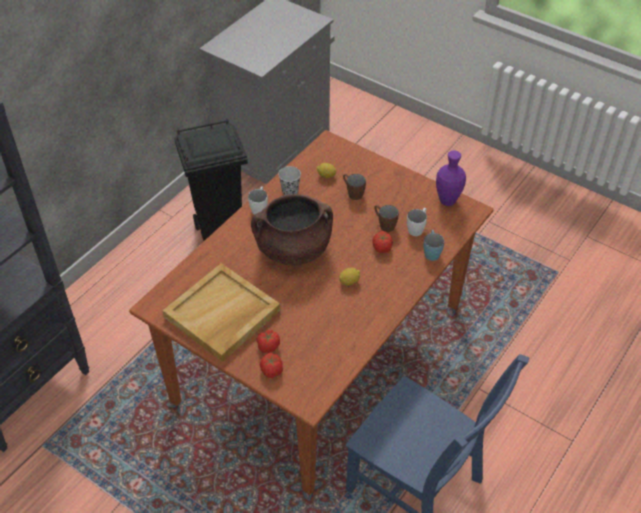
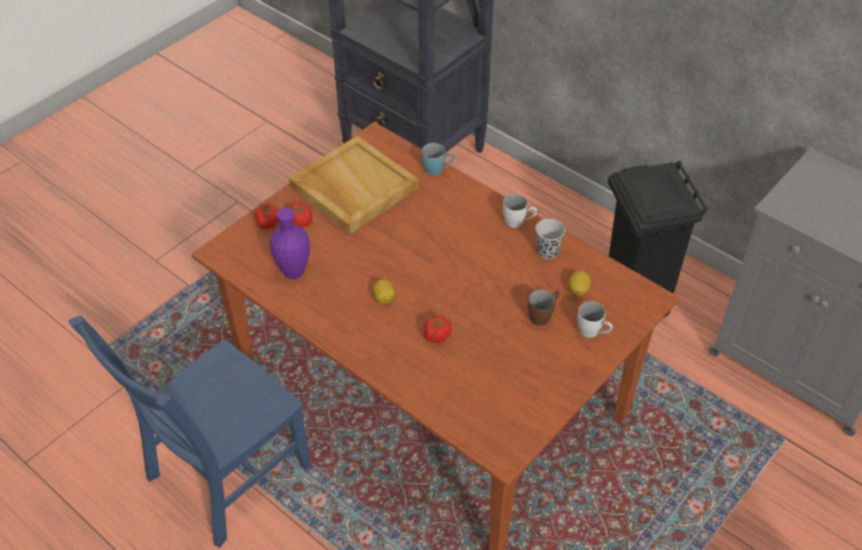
camera: 95 degrees right, 0 degrees up
brown cooking pot [251,194,333,265] -> none
brown mug [374,205,399,232] -> none
white mug [407,208,427,236] -> white mug moved to [578,301,613,338]
blue mug [423,230,444,261] -> blue mug moved to [422,143,455,175]
purple vase [436,150,466,206] -> purple vase moved to [270,207,310,279]

